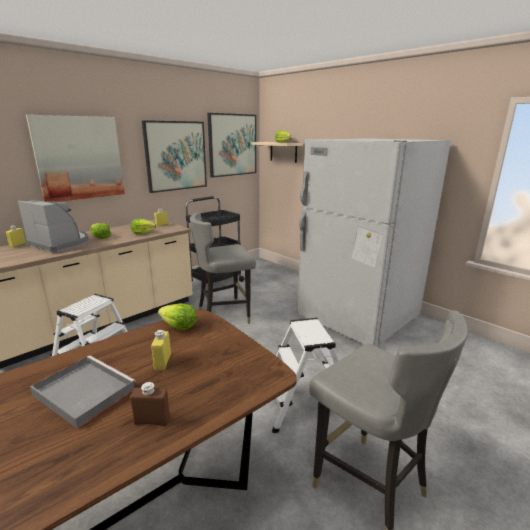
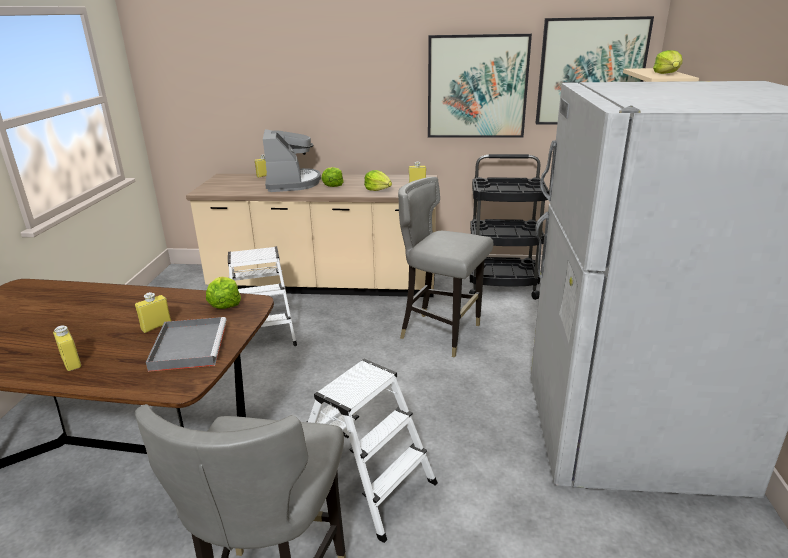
camera: 50 degrees right, 5 degrees up
picture [26,115,125,202] -> none
grey tray [30,355,136,429] -> grey tray moved to [146,317,226,372]
brown bottle [130,382,170,426] -> yellow bottle [53,325,81,371]

